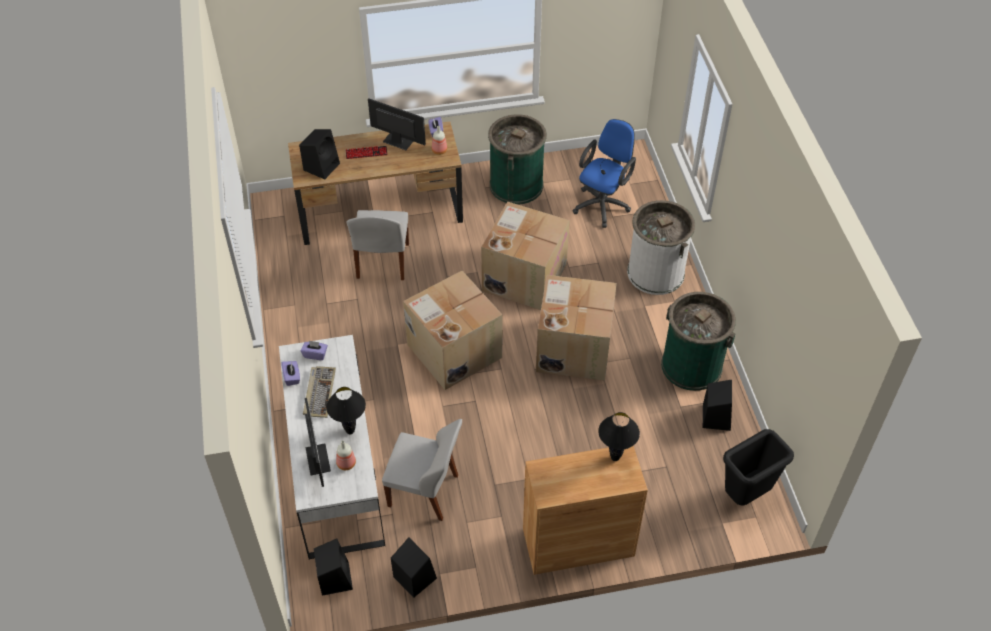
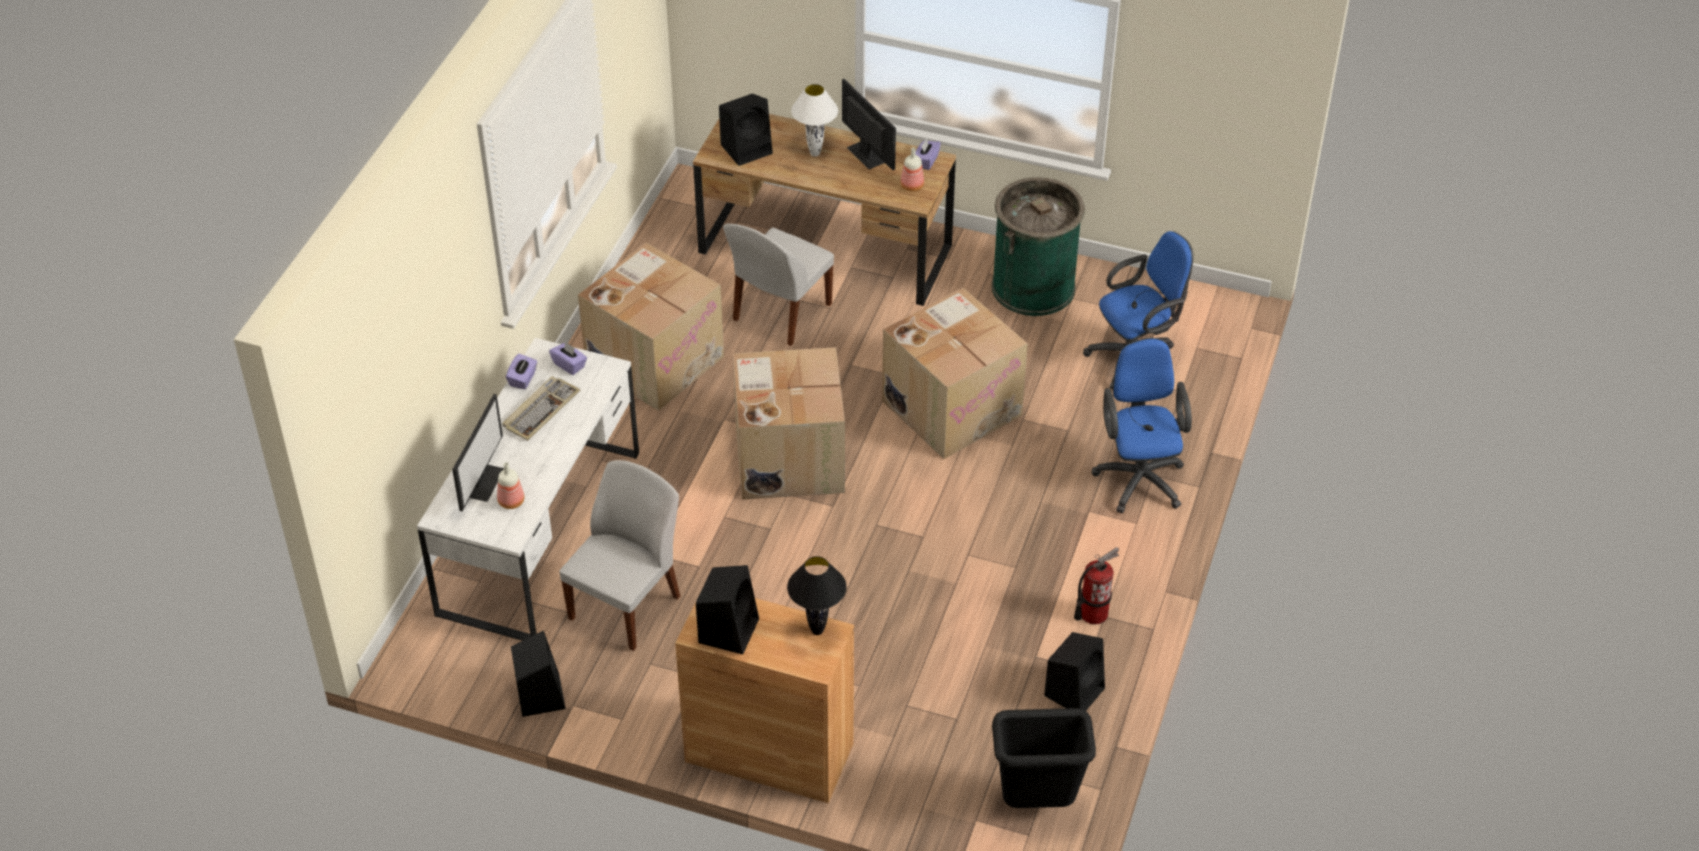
camera: 30 degrees right, 5 degrees down
black speaker [314,539,353,596] -> black speaker moved to [696,565,759,654]
black table lamp [326,387,366,434] -> none
keyboard [345,146,388,159] -> white table lamp [791,84,838,157]
white chair [382,419,462,521] -> white chair turned 105 degrees counterclockwise [559,460,680,651]
cardboard box [536,275,617,381] -> cardboard box moved to [578,243,724,411]
white trash can [627,200,695,295] -> blue office chair [1092,338,1192,513]
green trash can [661,292,736,391] -> fire extinguisher [1074,547,1119,624]

